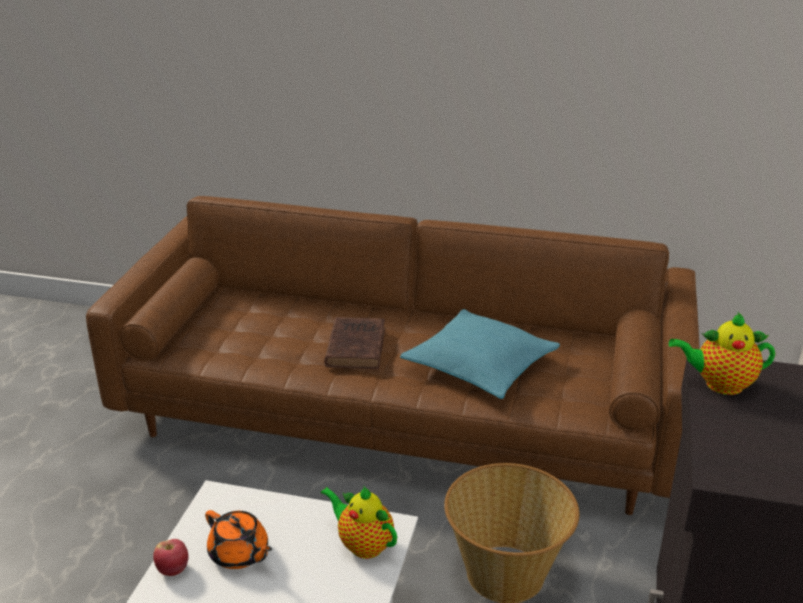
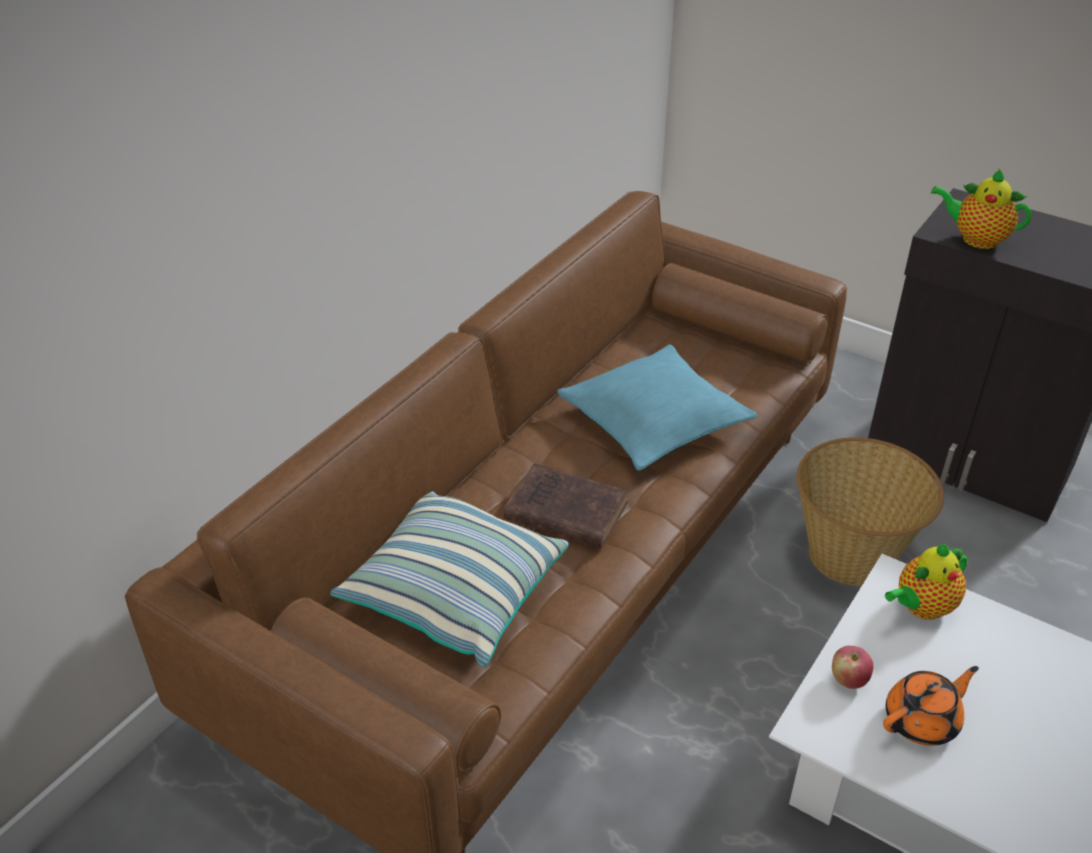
camera: 70 degrees left, 10 degrees up
apple [153,539,188,576] -> apple moved to [832,646,874,689]
teapot [669,312,775,395] -> teapot turned 90 degrees clockwise [931,168,1031,249]
none -> pillow [330,491,568,667]

